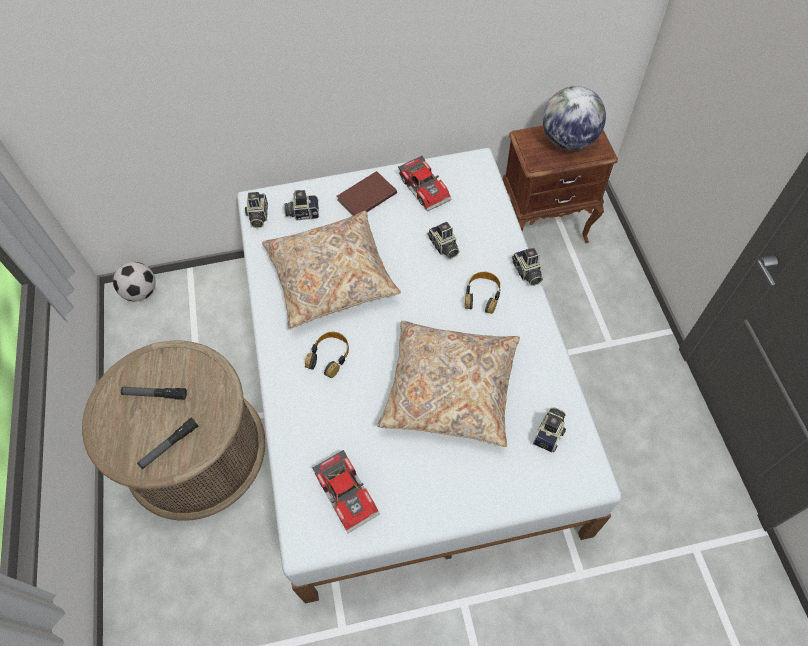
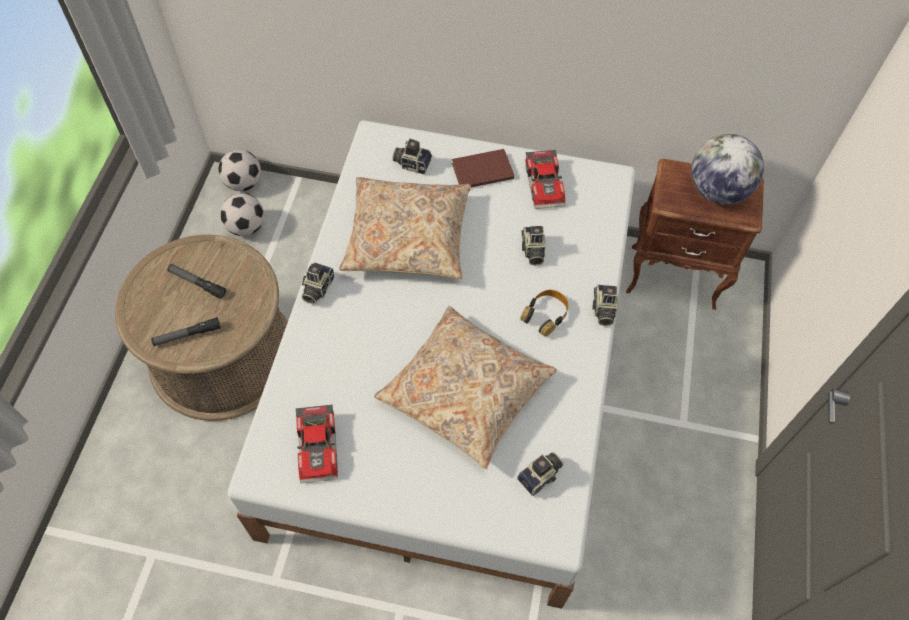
camera: 20 degrees right, 0 degrees up
camera [245,192,268,228] -> camera moved to [302,263,334,304]
headphones [305,332,349,378] -> none
none -> football [220,193,264,236]

